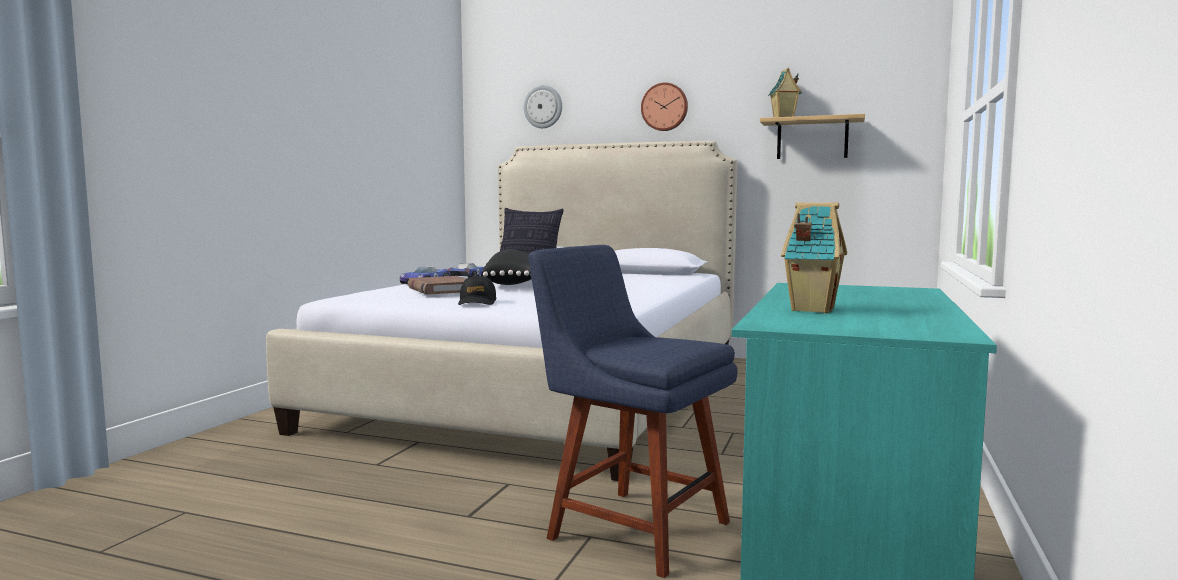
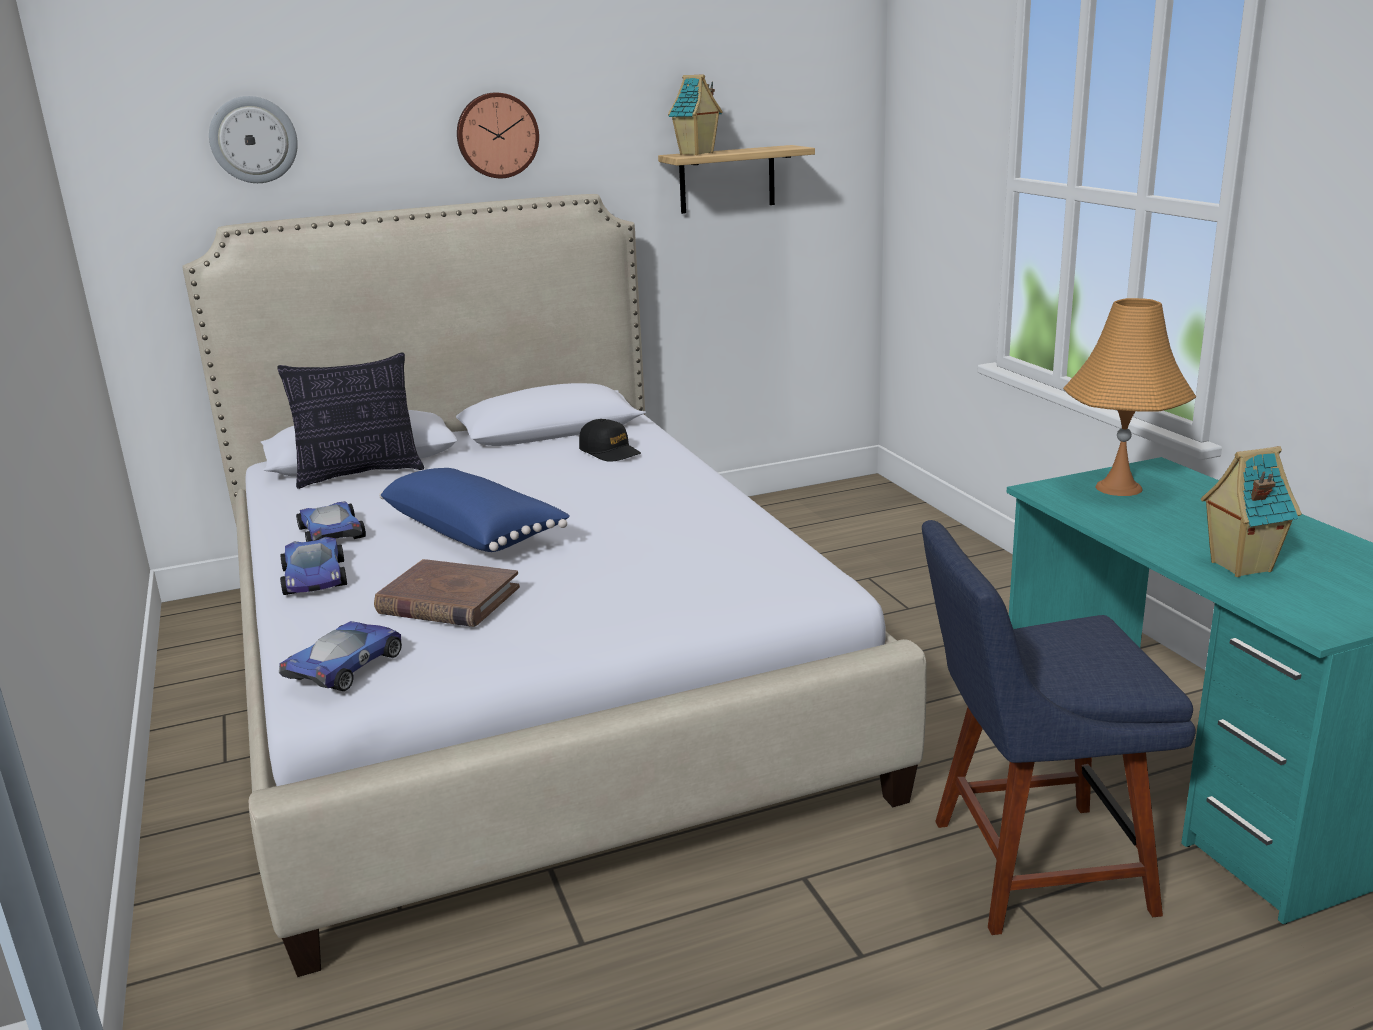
camera: 40 degrees left, 15 degrees up
black cap [458,275,497,305] -> black cap moved to [579,419,641,462]
black pillow [482,249,531,285] -> blue pillow [379,468,570,552]
none -> toy car [279,621,402,691]
none -> orange table lamp [1063,298,1196,496]

